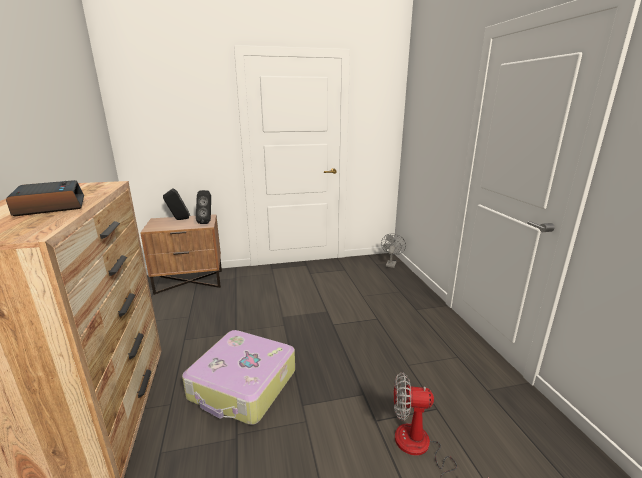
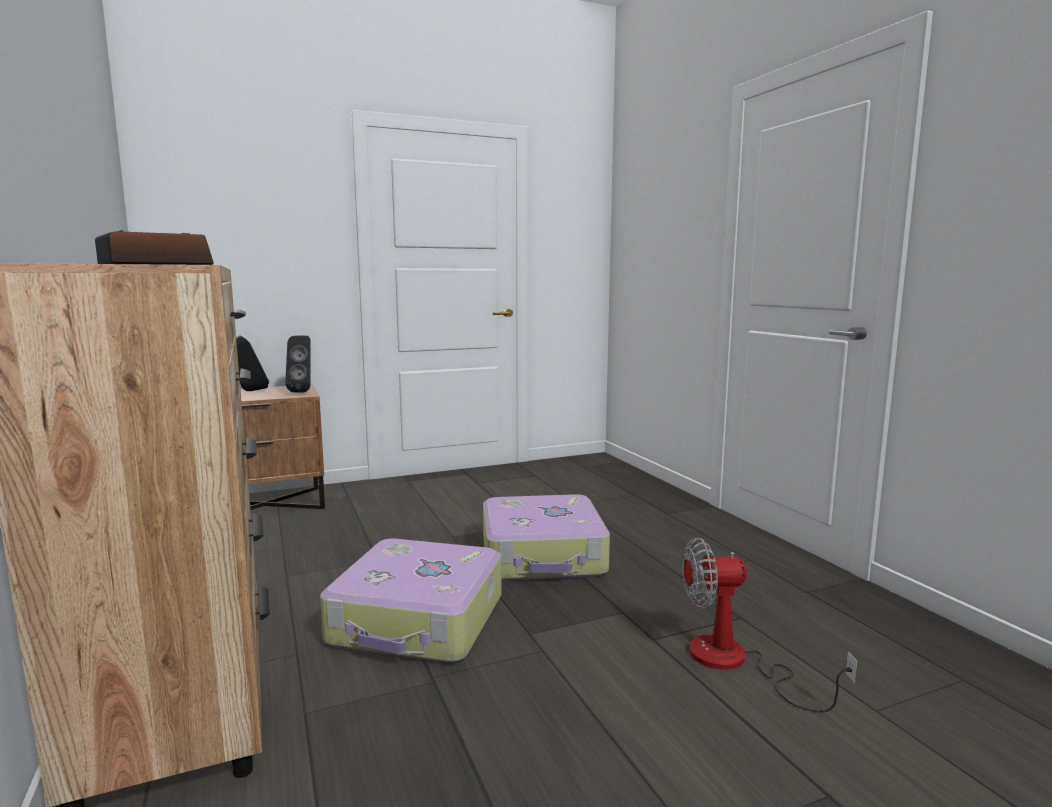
camera: 10 degrees left, 10 degrees down
grey fan [381,233,406,268] -> none
none -> suitcase [483,494,610,581]

